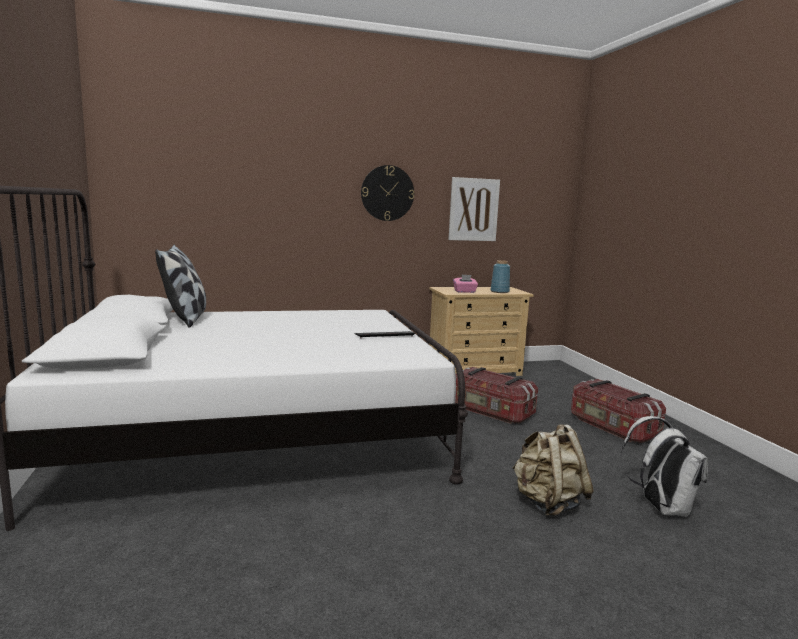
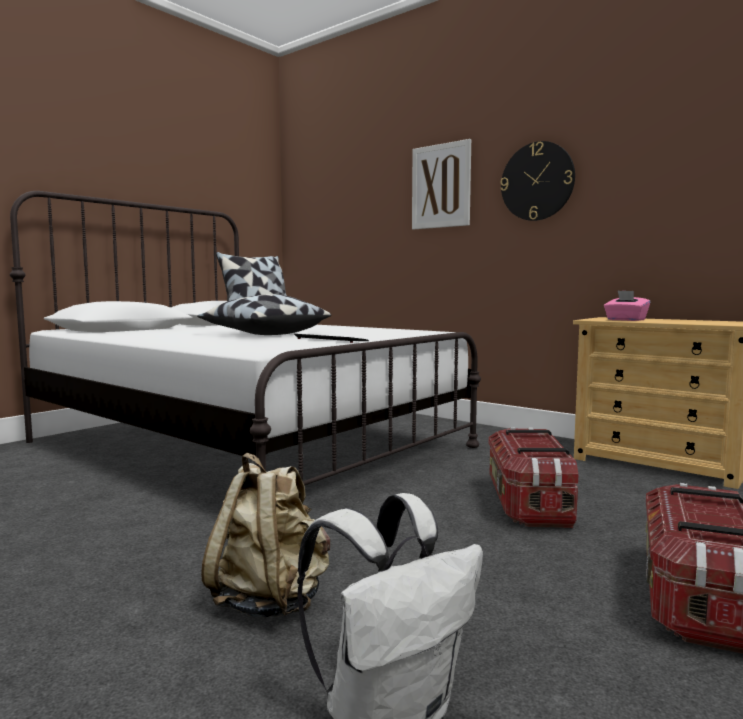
camera: 55 degrees right, 5 degrees down
picture [448,177,500,241] -> picture moved to [412,139,471,230]
blue vase [490,260,510,293] -> none
none -> pillow [197,294,331,335]

